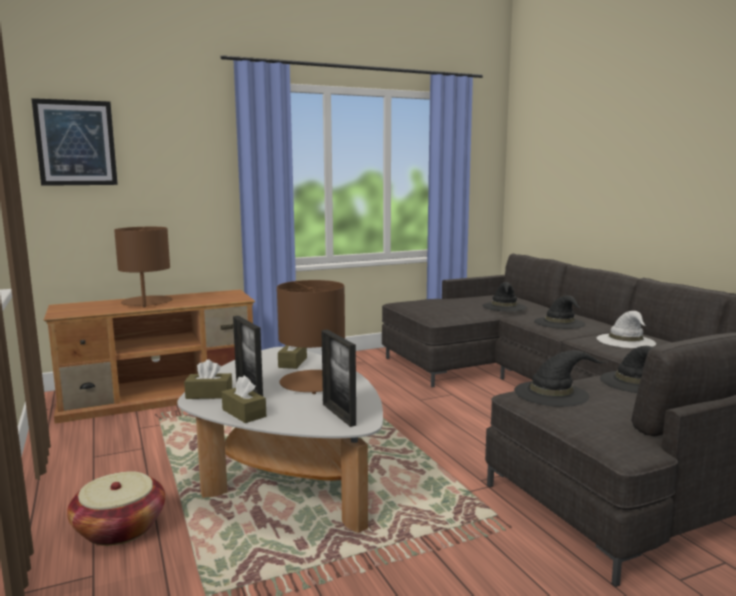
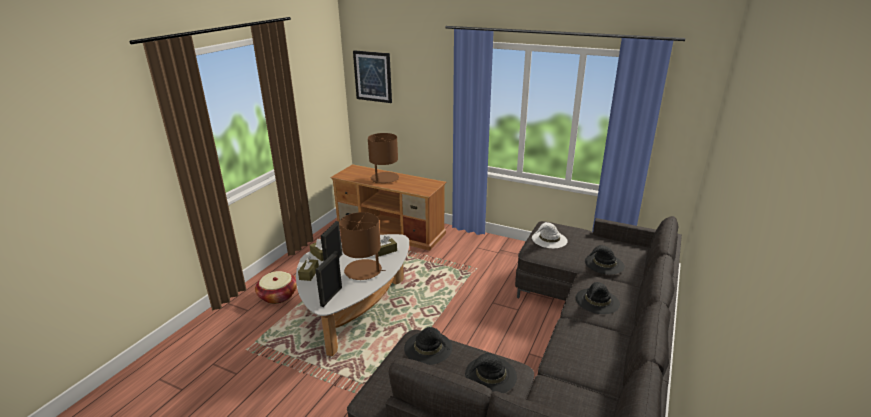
camera: 50 degrees right, 15 degrees up
white hat [596,311,656,348] -> white hat moved to [532,222,568,248]

